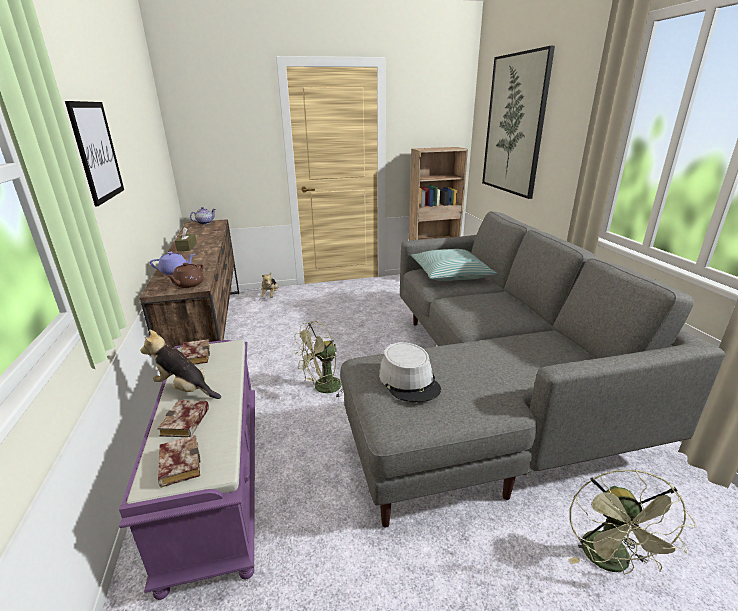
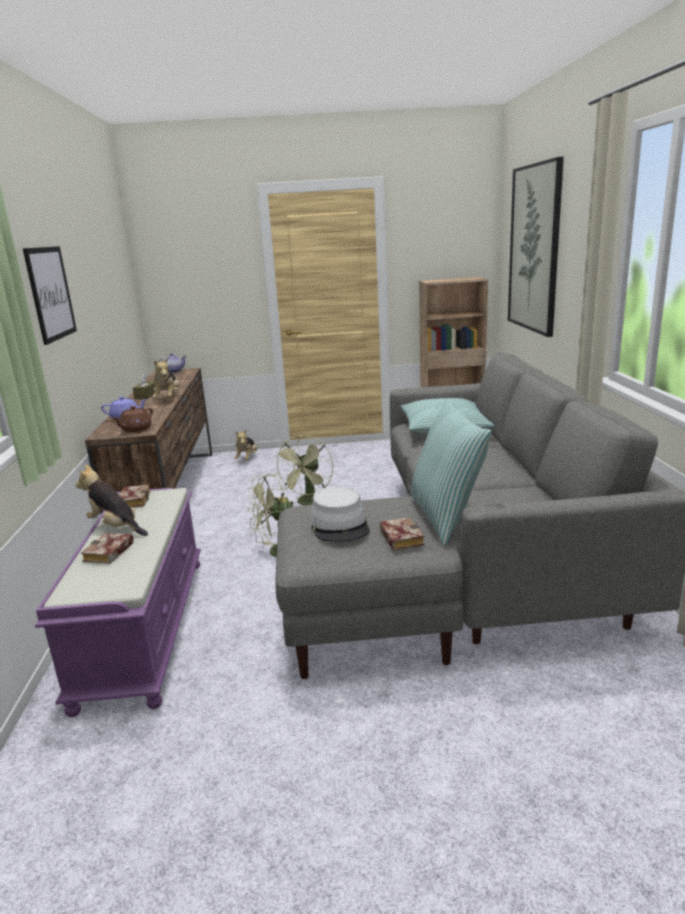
camera: 10 degrees right, 5 degrees down
book [158,435,201,488] -> book moved to [379,517,424,551]
green fan [568,469,696,574] -> green fan moved to [274,435,333,505]
none -> plush toy [153,357,180,398]
none -> pillow [411,398,492,546]

